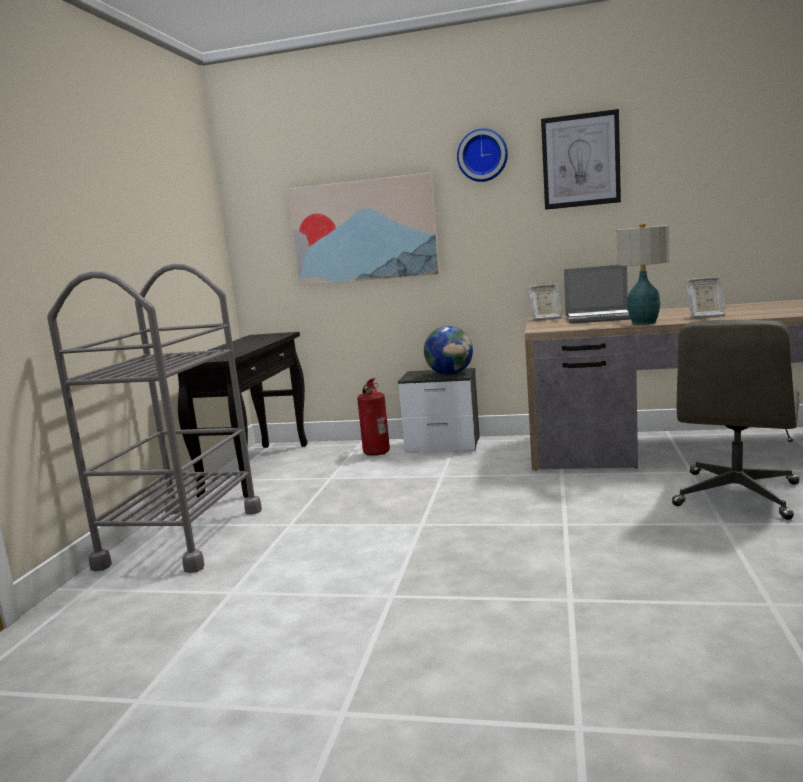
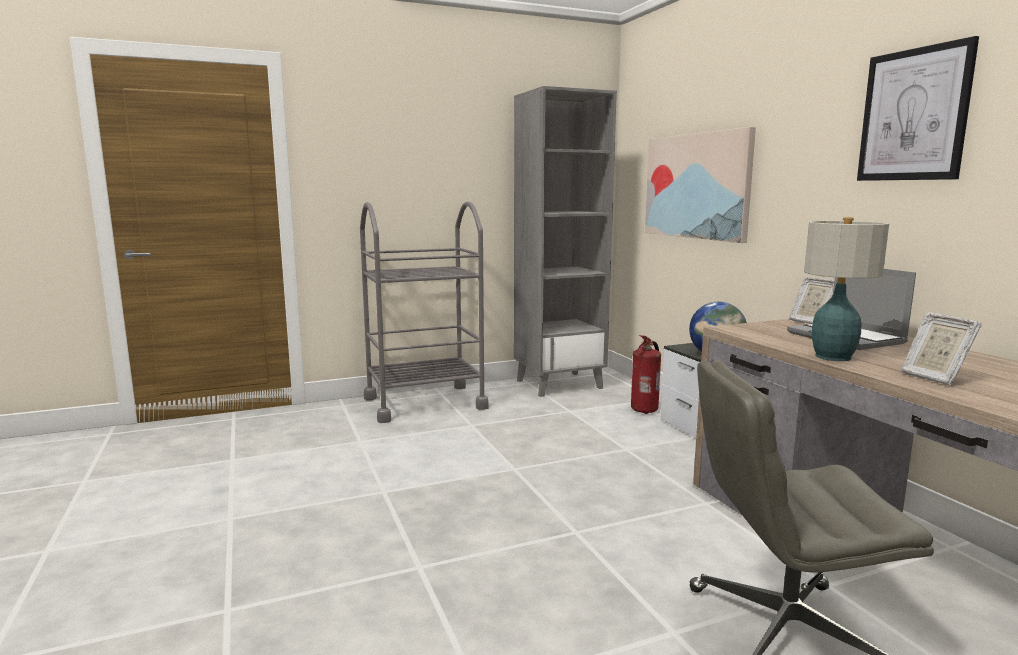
camera: 55 degrees right, 0 degrees up
black console table [178,332,308,498] -> grey bookcase [514,86,617,397]
wall clock [457,128,508,182] -> none

